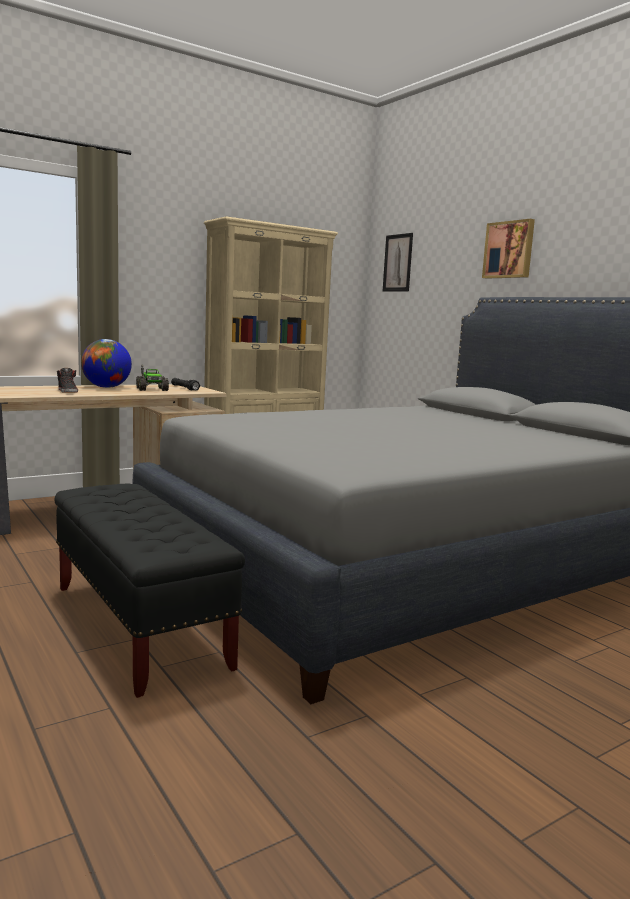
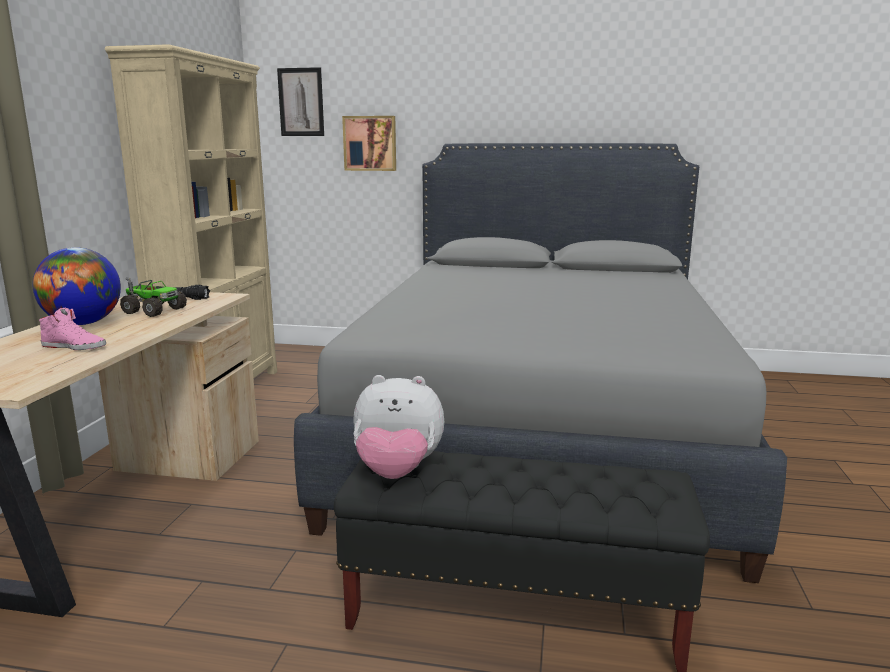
camera: 45 degrees left, 5 degrees up
black shoe [57,368,78,393] -> pink shoe [39,308,106,350]
picture [482,219,535,279] -> picture moved to [342,116,396,171]
none -> plush toy [353,375,444,479]

